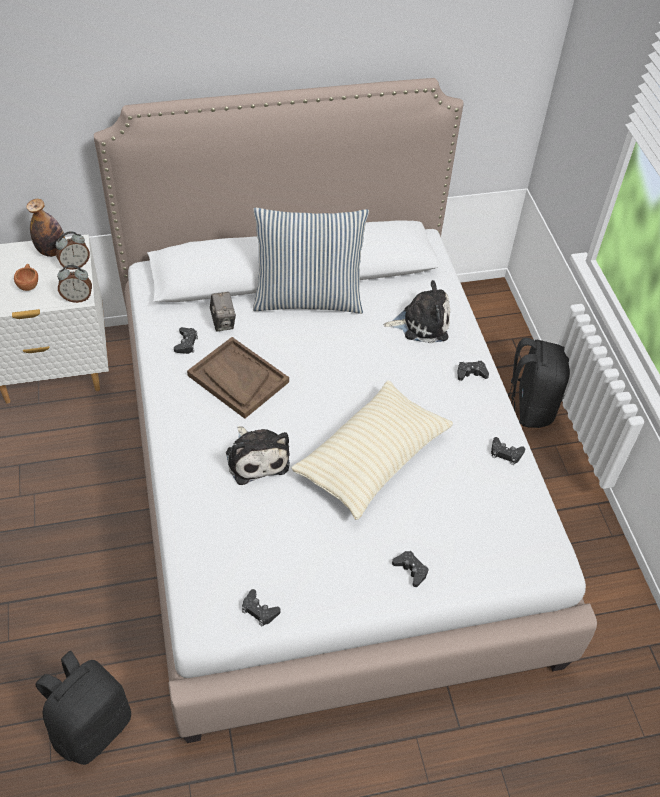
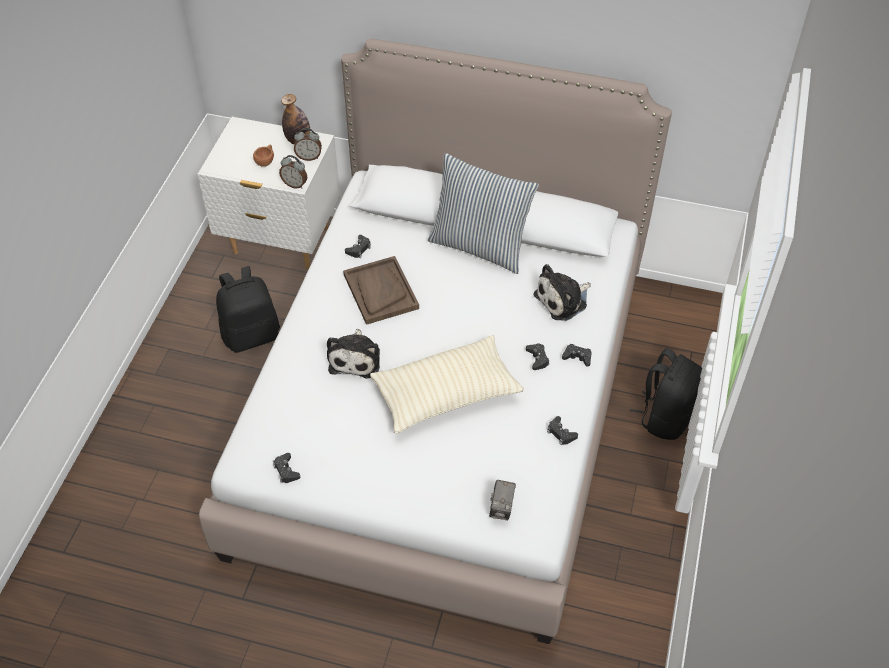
camera: 30 degrees right, 0 degrees up
black backpack [36,651,131,765] -> black backpack moved to [216,266,280,353]
camera [210,292,236,331] -> camera moved to [489,480,516,520]
plush toy [384,280,450,343] -> plush toy turned 120 degrees clockwise [533,264,591,321]
black game controller [392,551,429,587] -> black game controller moved to [526,343,549,370]

